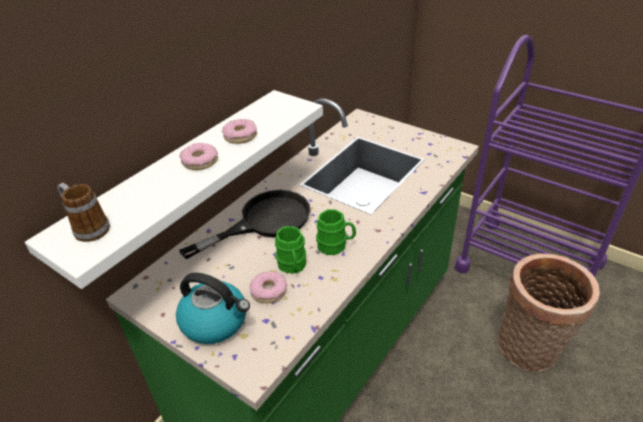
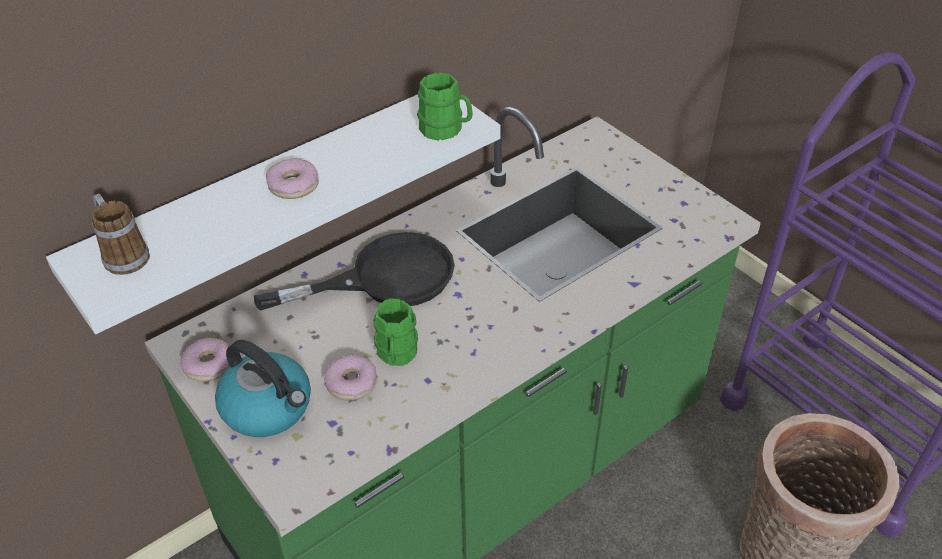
camera: 15 degrees right, 5 degrees up
donut [222,119,257,144] -> donut moved to [180,338,230,382]
green mug [316,209,356,255] -> green mug moved to [417,73,473,141]

